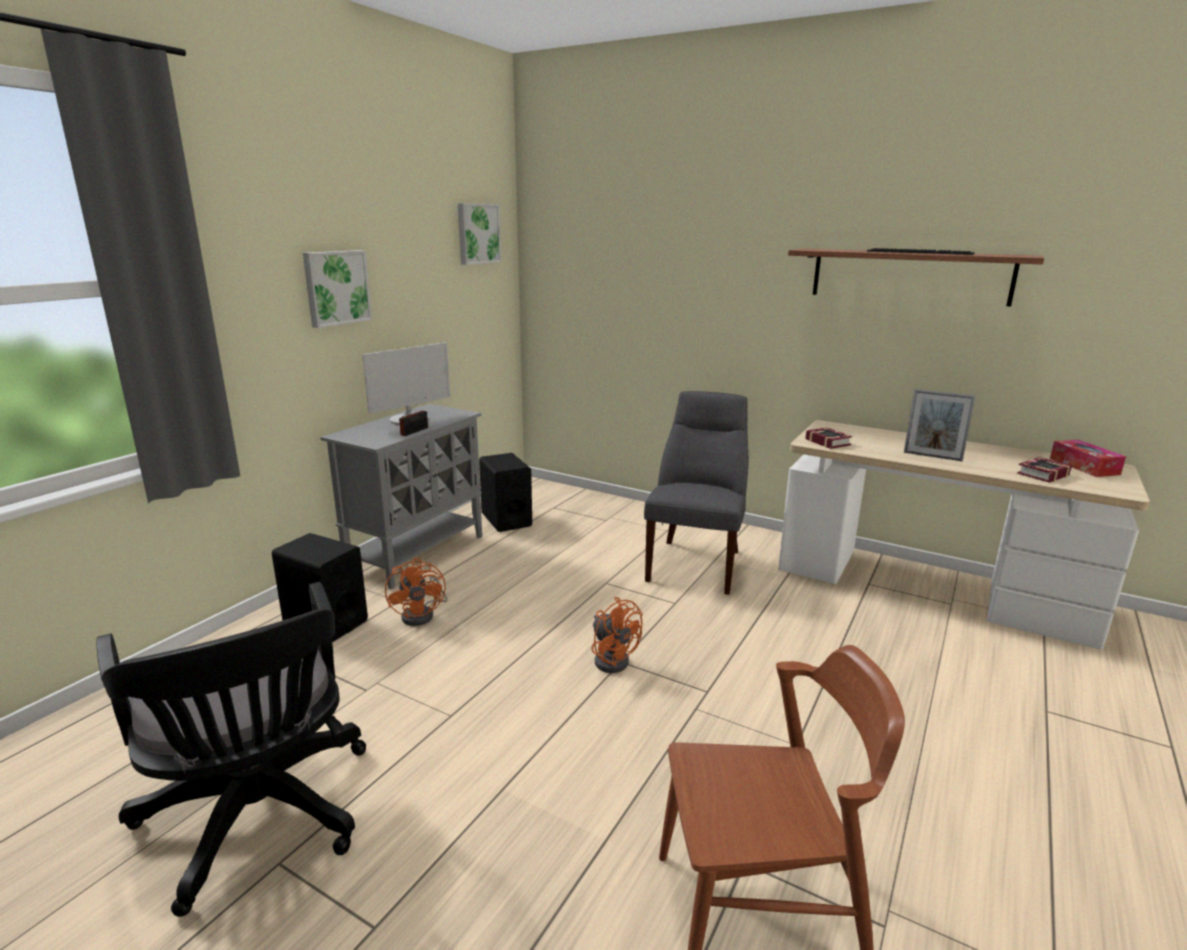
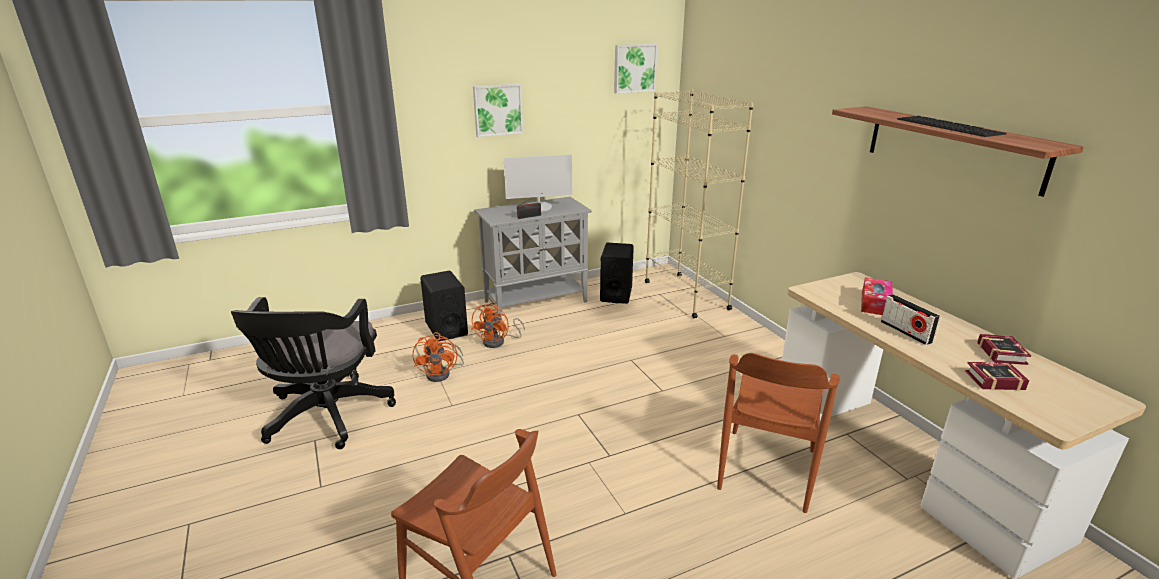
camera: 35 degrees right, 5 degrees up
orange fan [591,597,643,673] -> orange fan moved to [413,332,464,382]
grey chair [644,391,749,595] -> none
book [805,427,852,449] -> book moved to [977,334,1031,365]
picture frame [904,389,976,461] -> radio [881,294,940,345]
tissue box [1050,440,1126,477] -> tissue box moved to [861,278,893,315]
none -> beige bookcase [645,89,754,319]
none -> brown chair [717,353,840,513]

